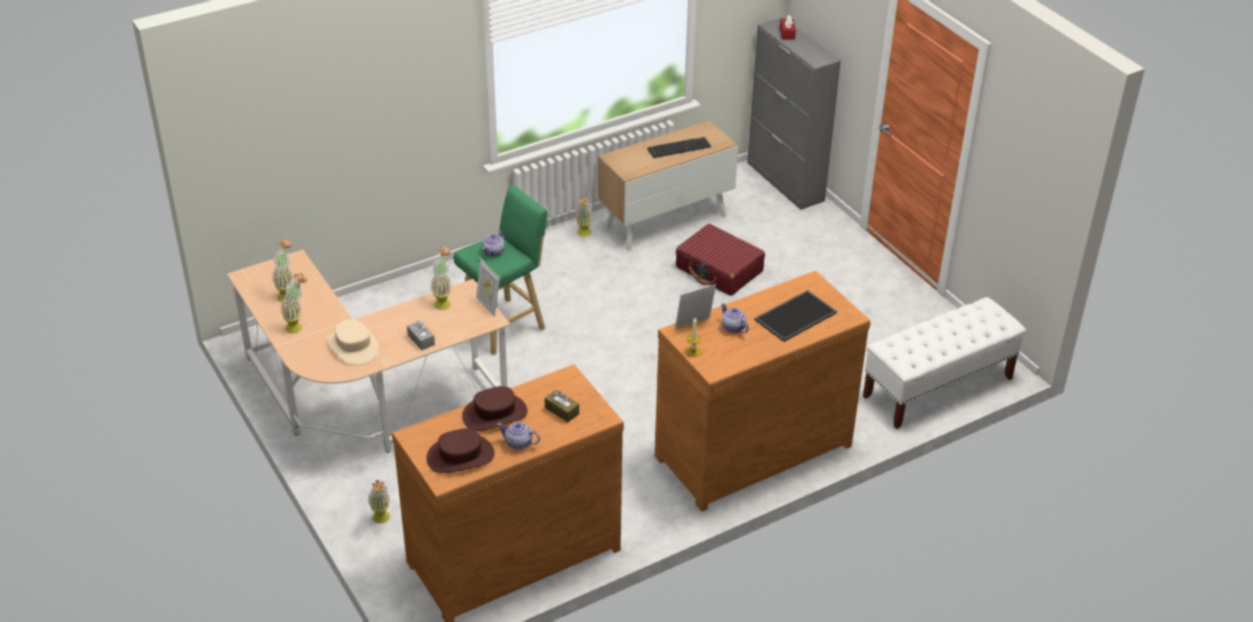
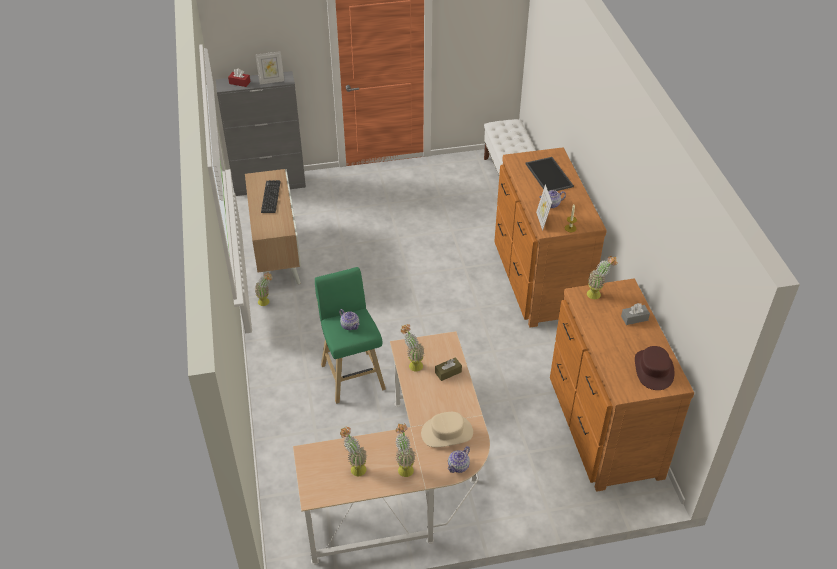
camera: 70 degrees left, 5 degrees up
potted plant [367,480,391,524] -> potted plant moved to [587,256,618,299]
grey tissue box [407,320,435,350] -> grey tissue box moved to [621,303,650,325]
brown hat [462,386,528,431] -> none
picture frame [476,259,500,317] -> picture frame moved to [255,51,284,84]
teapot [497,422,540,450] -> teapot moved to [448,446,470,473]
brown tissue box [545,390,579,422] -> brown tissue box moved to [435,357,462,381]
red suitcase [676,224,765,296] -> none

